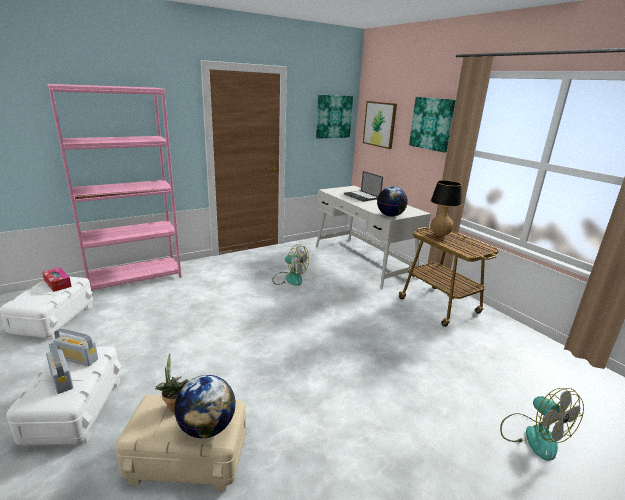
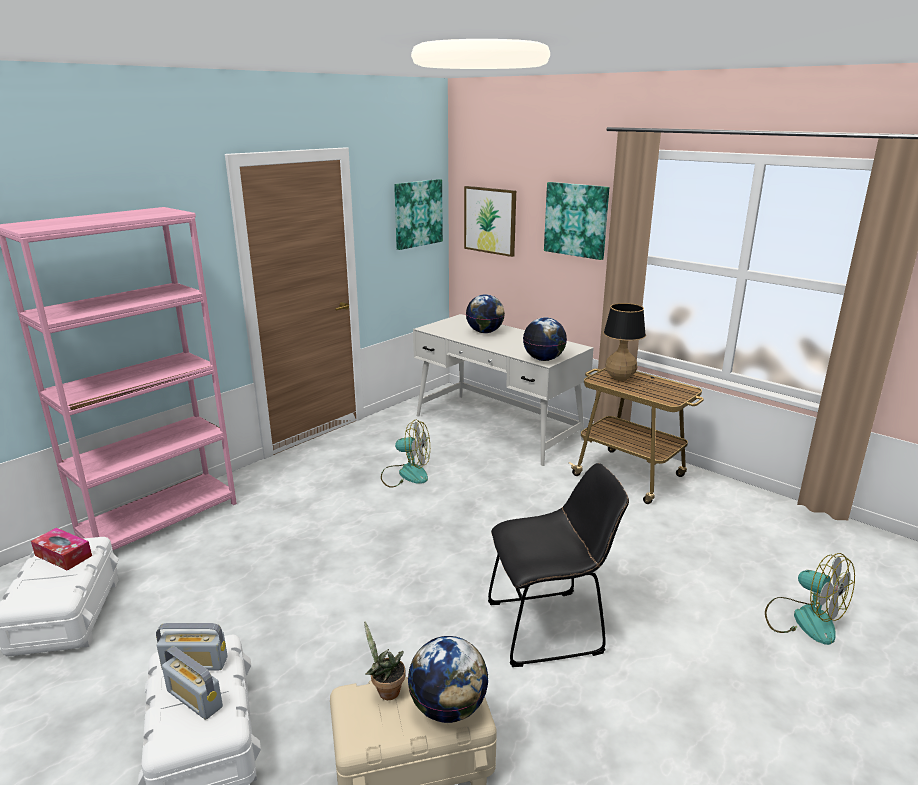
camera: 15 degrees left, 0 degrees up
laptop [344,171,383,202] -> globe [466,294,505,333]
none -> black chair [488,463,629,667]

